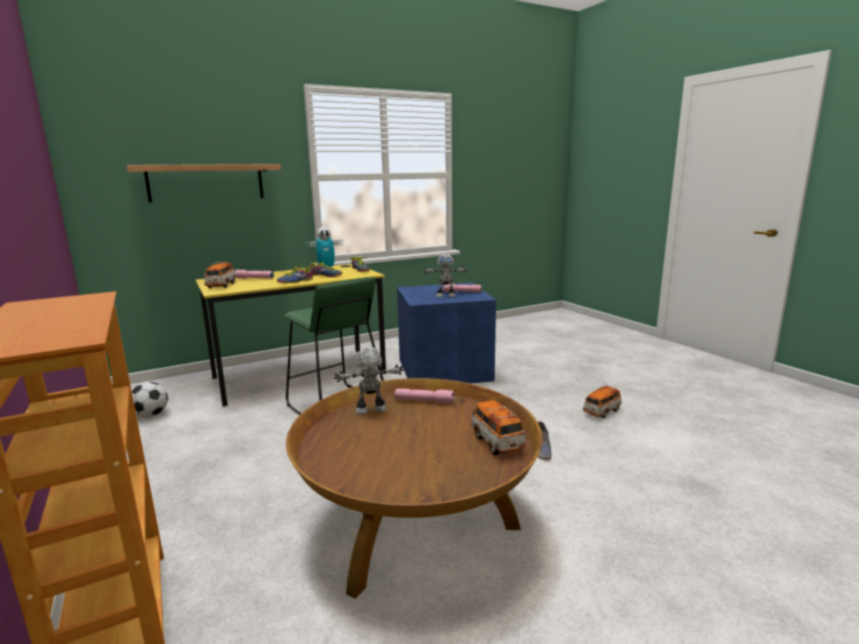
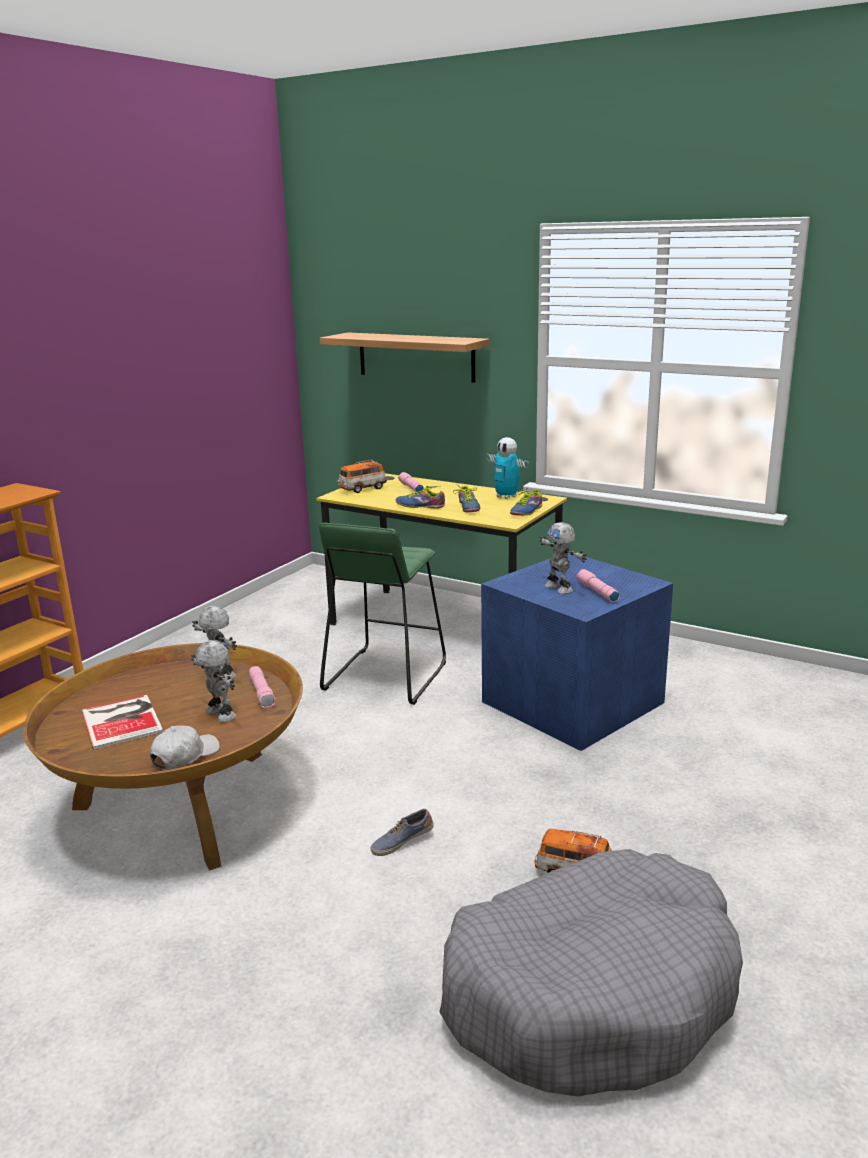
camera: 60 degrees right, 5 degrees up
football [132,382,168,417] -> none
toy car [471,400,526,455] -> white cap [150,725,220,770]
none -> book [82,695,163,750]
none -> toy robot [191,640,236,722]
none -> grey dog bed [439,849,743,1097]

